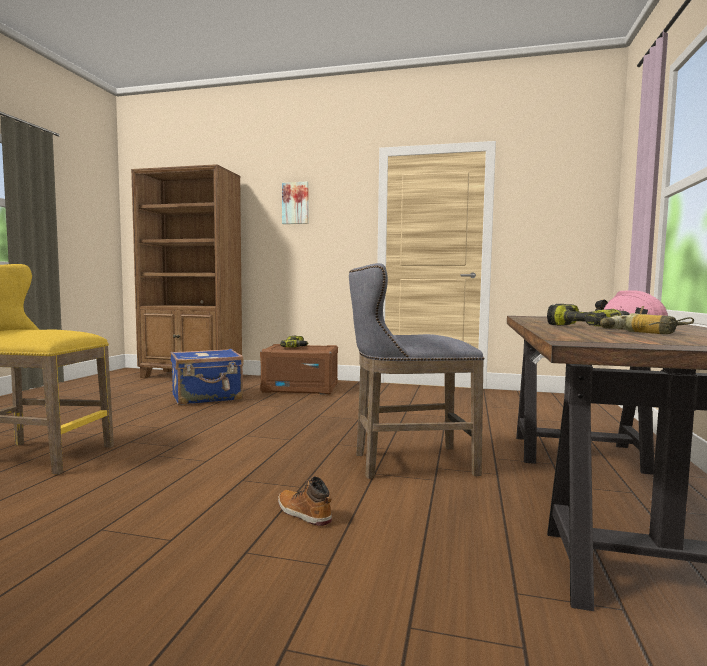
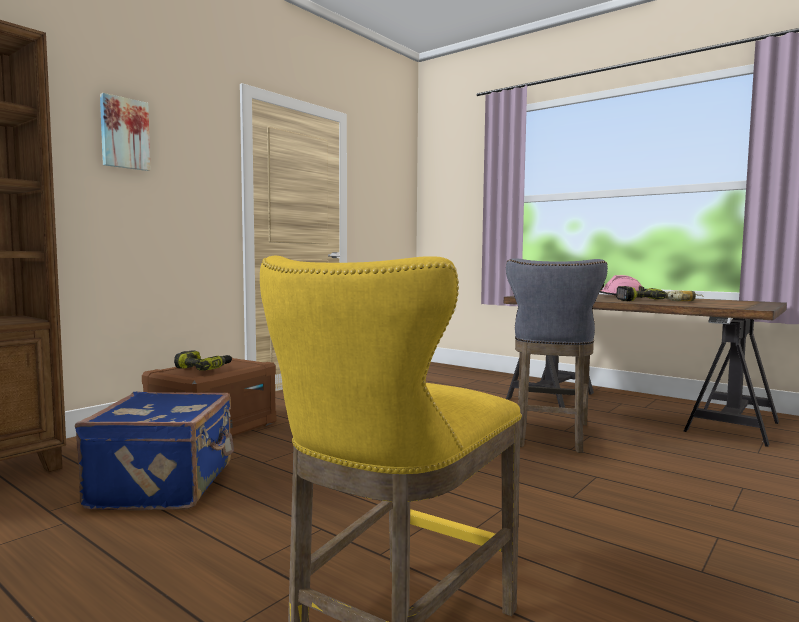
camera: 65 degrees left, 0 degrees up
boot [278,477,332,526] -> none

